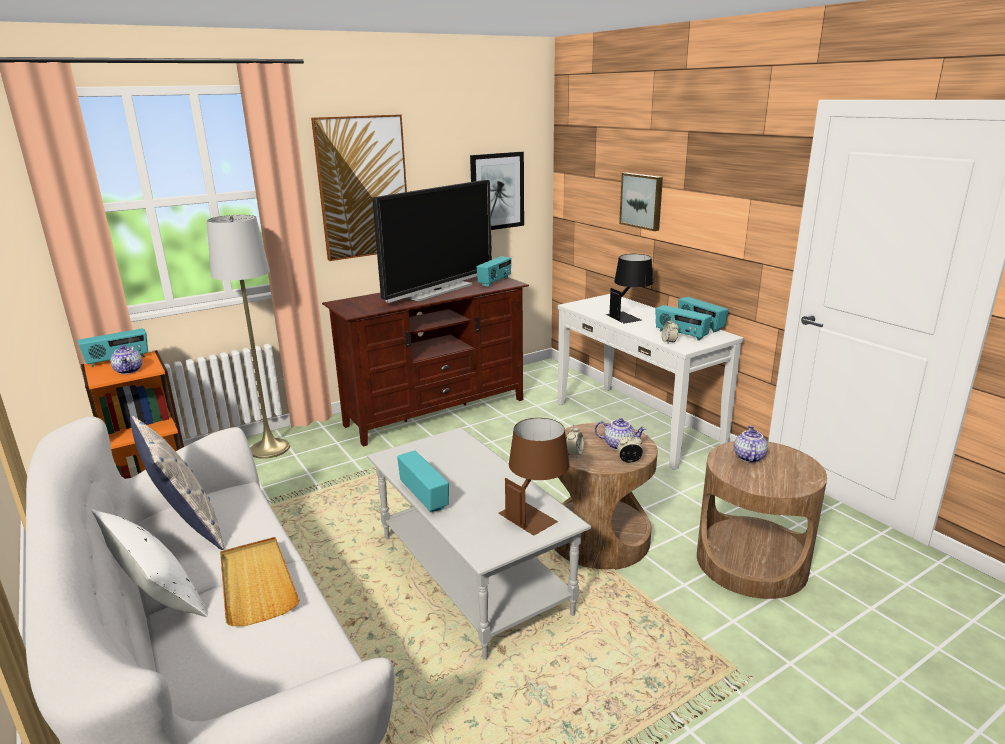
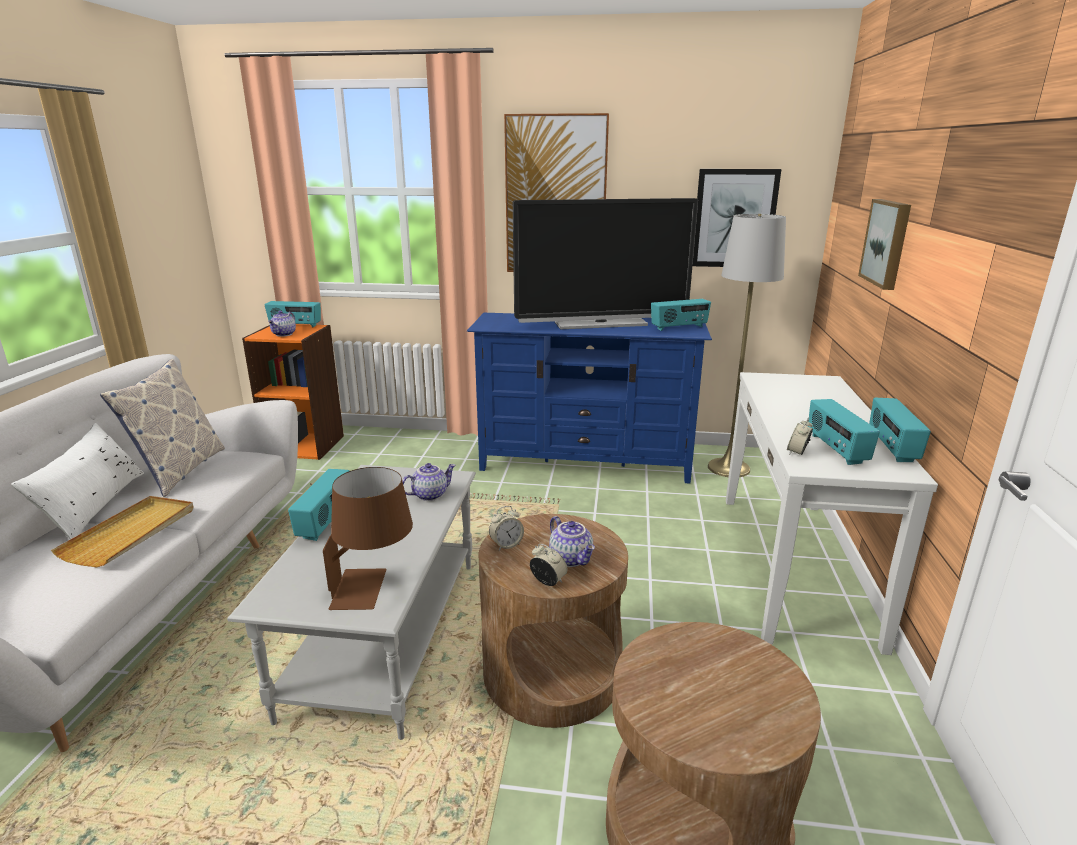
camera: 40 degrees right, 0 degrees up
grey floor lamp [207,215,290,459] -> grey floor lamp moved to [708,214,786,477]
brown tv stand [322,276,529,447] -> blue tv stand [467,313,712,483]
black table lamp [606,254,653,324] -> none
teapot [734,425,768,463] -> teapot moved to [402,463,456,501]

